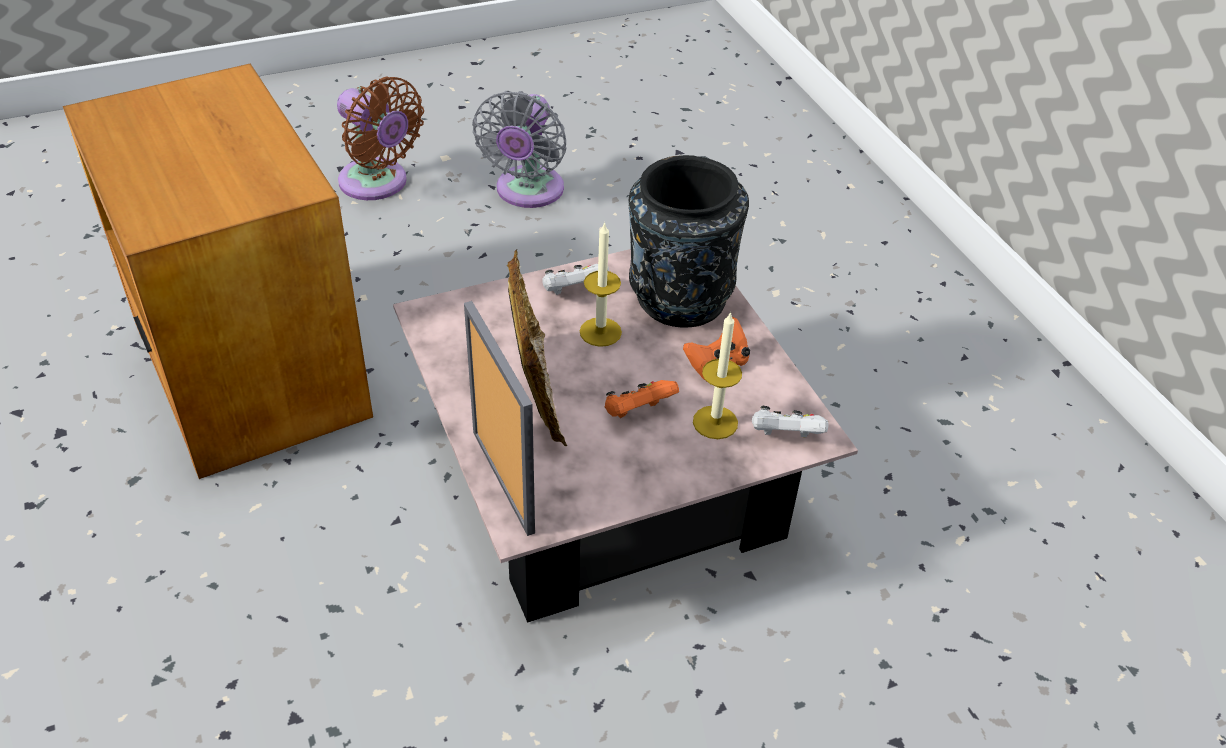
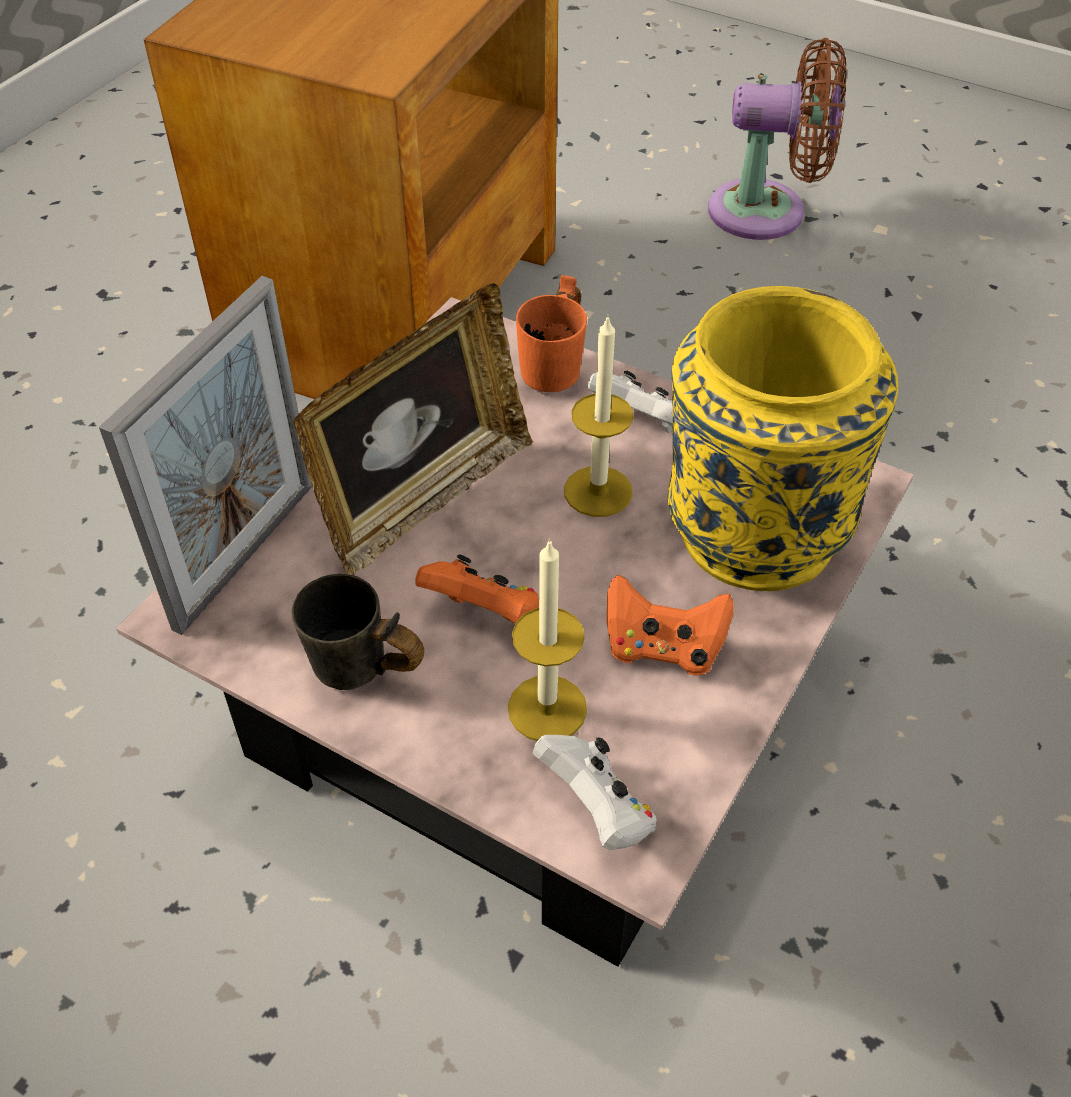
camera: 55 degrees right, 5 degrees up
brown fan [337,77,424,200] -> brown fan turned 90 degrees counterclockwise [708,38,847,240]
grey fan [472,91,567,208] -> none
black vase [629,155,749,328] -> yellow vase [668,286,898,591]
none -> grey mug [292,574,424,690]
none -> orange mug [516,275,587,392]

